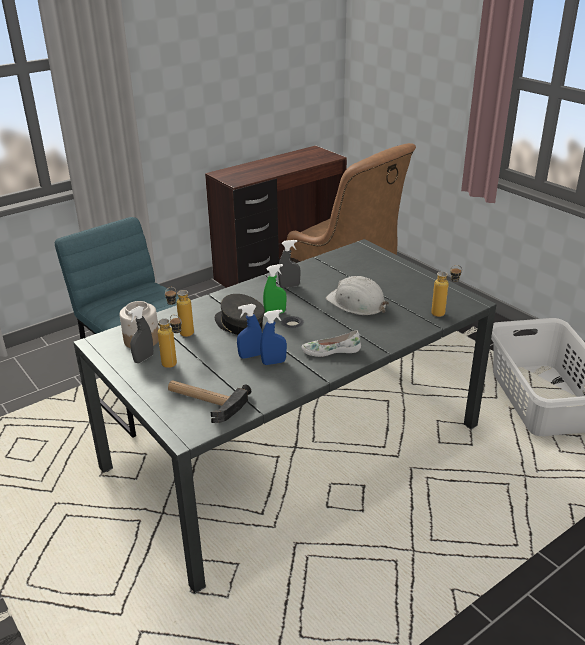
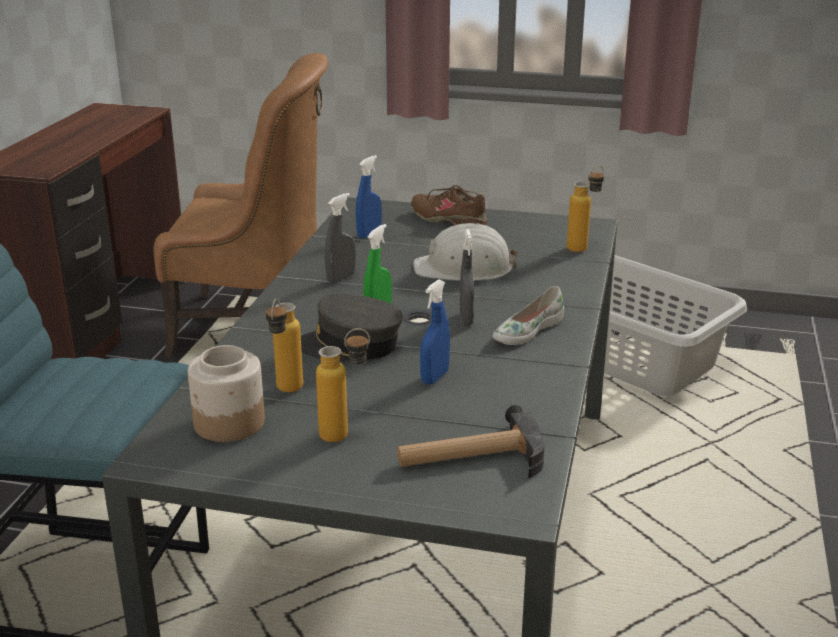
camera: 40 degrees left, 5 degrees down
grey spray bottle [128,306,153,363] -> grey spray bottle moved to [460,229,474,325]
blue spray bottle [260,310,287,365] -> blue spray bottle moved to [356,155,382,238]
none -> brown shoe [411,185,488,225]

